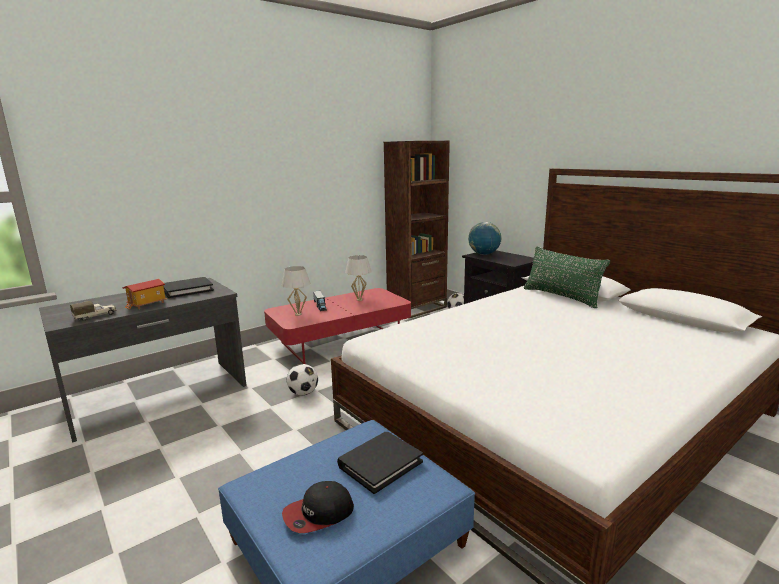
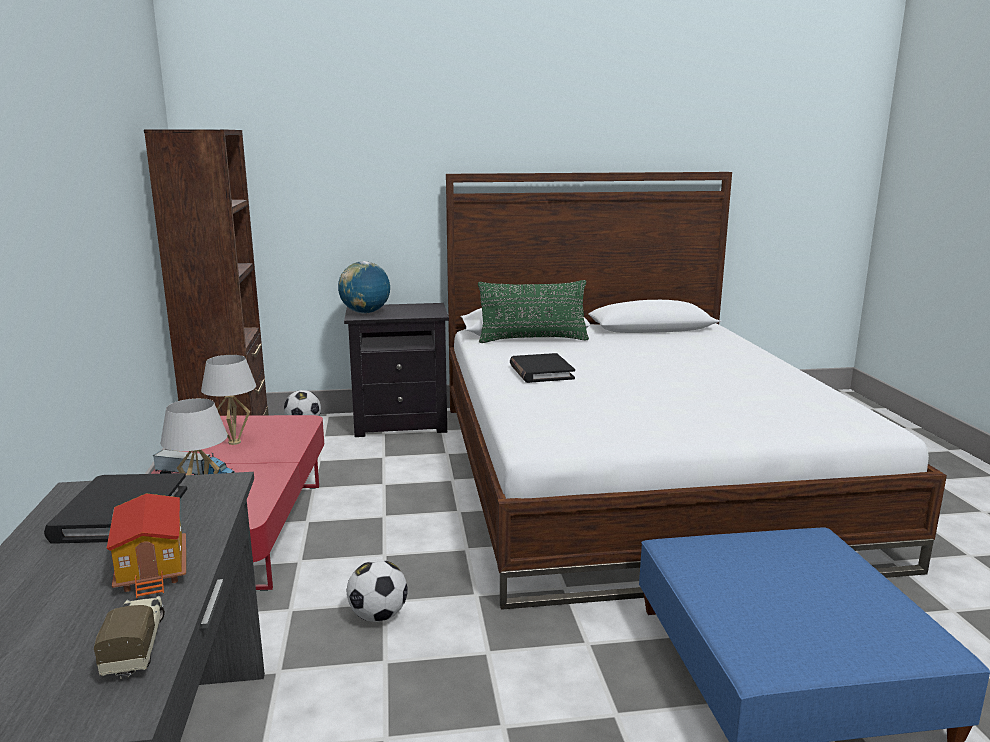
camera: 60 degrees left, 0 degrees up
cap [282,481,354,533] -> none
black book [337,432,423,494] -> black book moved to [510,353,575,383]

